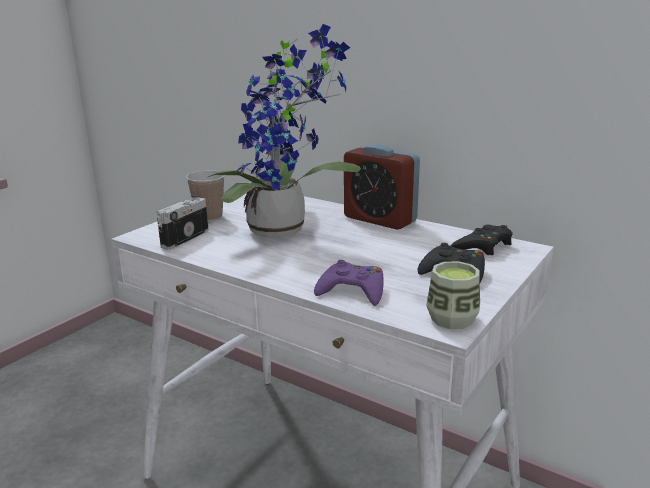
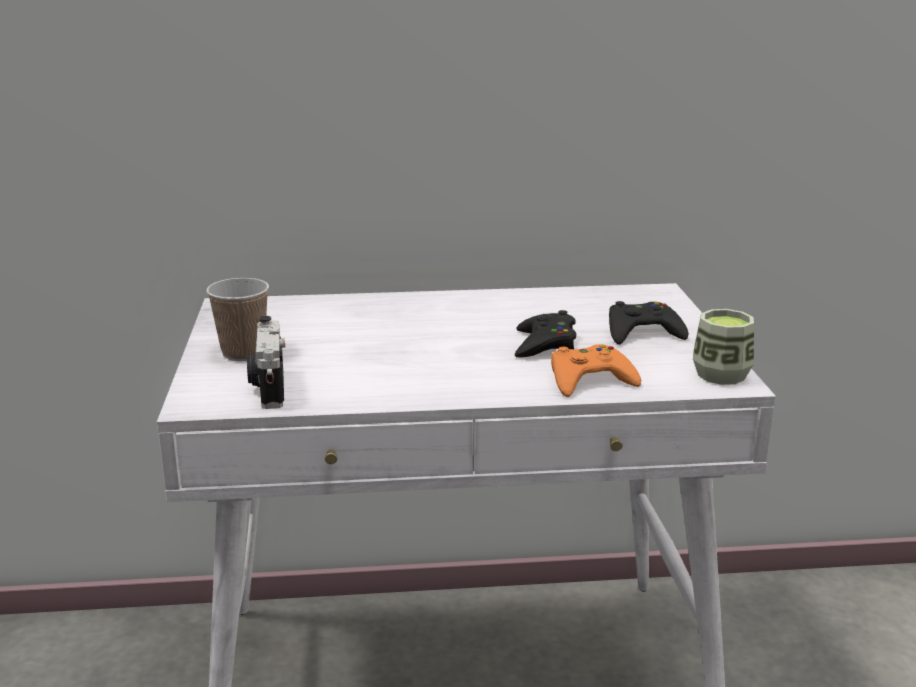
camera: 40 degrees left, 0 degrees up
potted plant [208,24,361,238] -> none
purple game controller [314,260,384,306] -> orange game controller [551,344,641,397]
alarm clock [344,144,420,230] -> none
black game controller [451,225,513,255] -> black game controller moved to [515,310,576,358]

